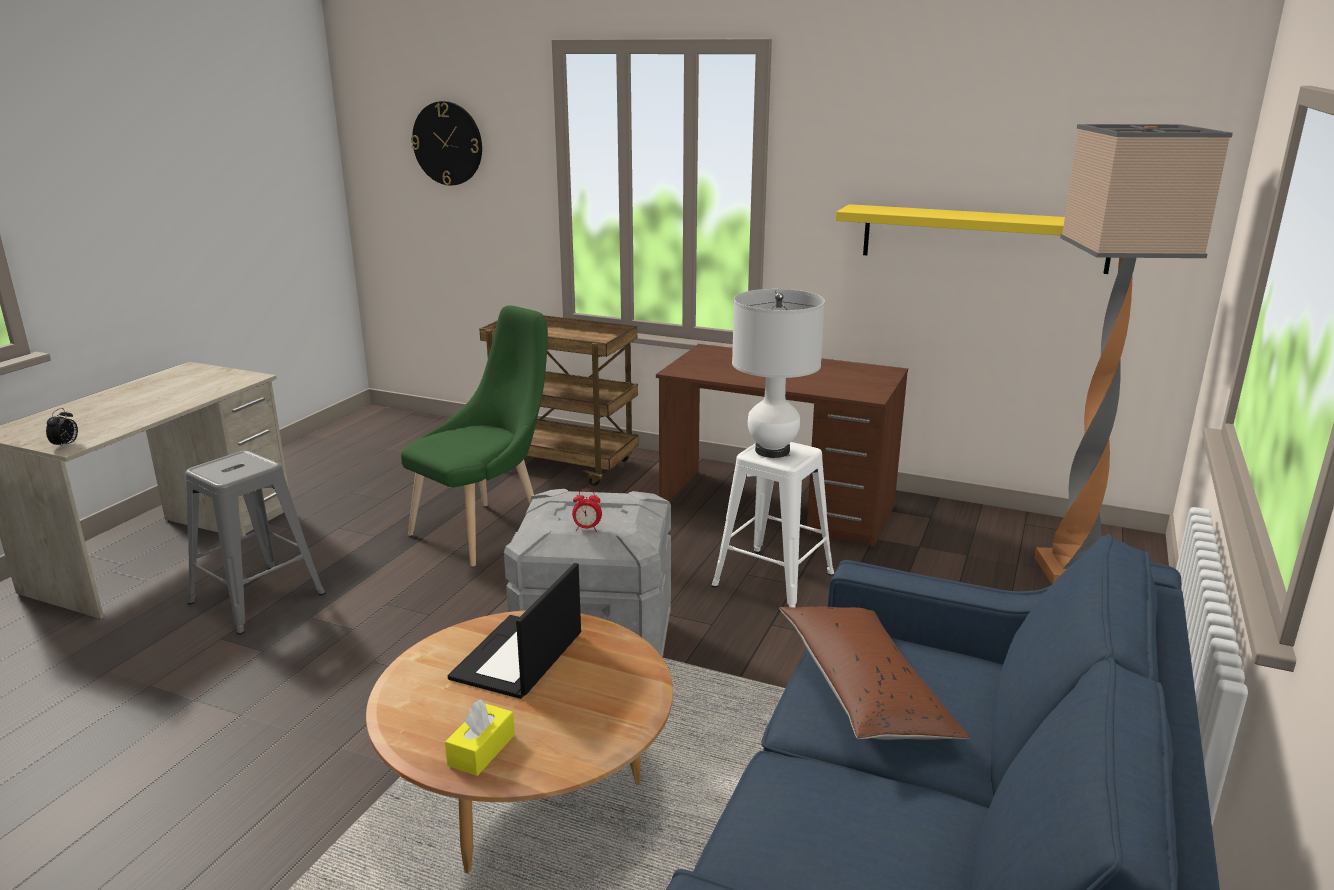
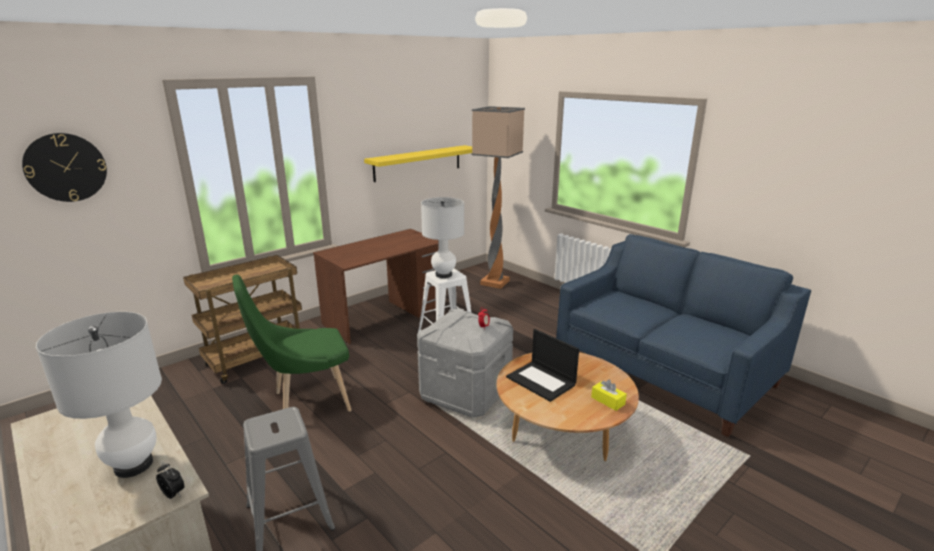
camera: 65 degrees left, 0 degrees up
green chair [401,305,548,566] -> green chair turned 90 degrees counterclockwise [232,275,351,411]
brown pillow [779,606,970,740] -> none
none -> white table lamp [36,312,162,478]

